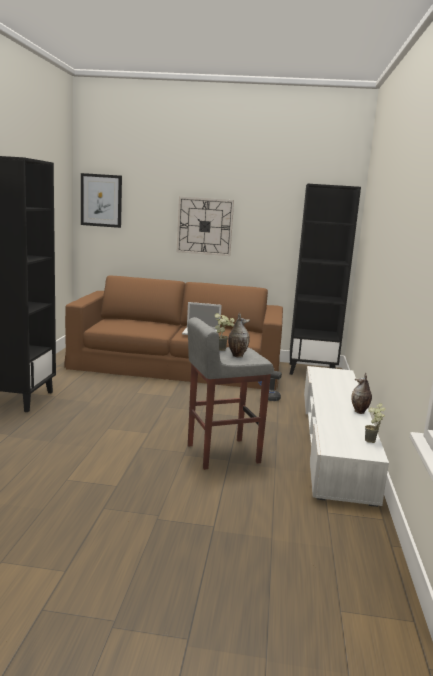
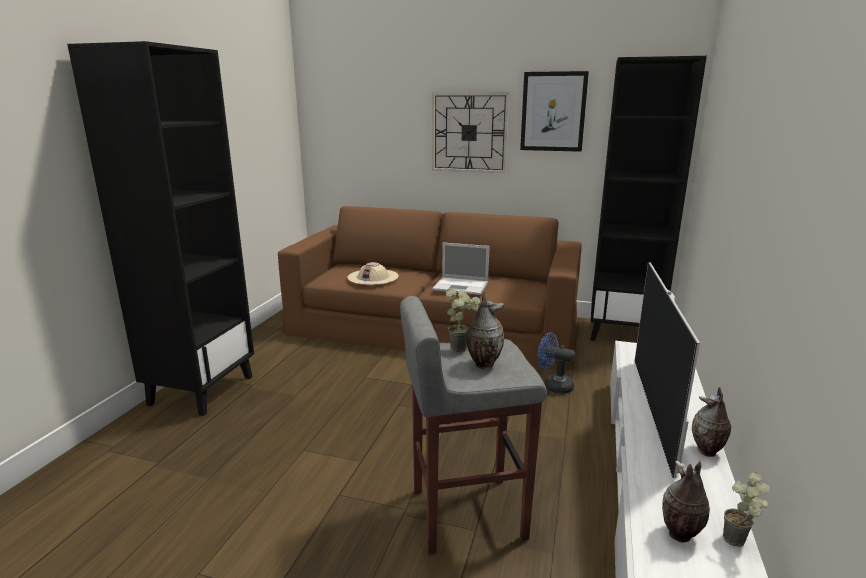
camera: 10 degrees right, 5 degrees up
picture [81,173,122,228] -> picture moved to [520,71,589,152]
none -> beige hat [348,262,399,285]
none -> television [635,262,700,478]
none -> vase [662,461,710,543]

